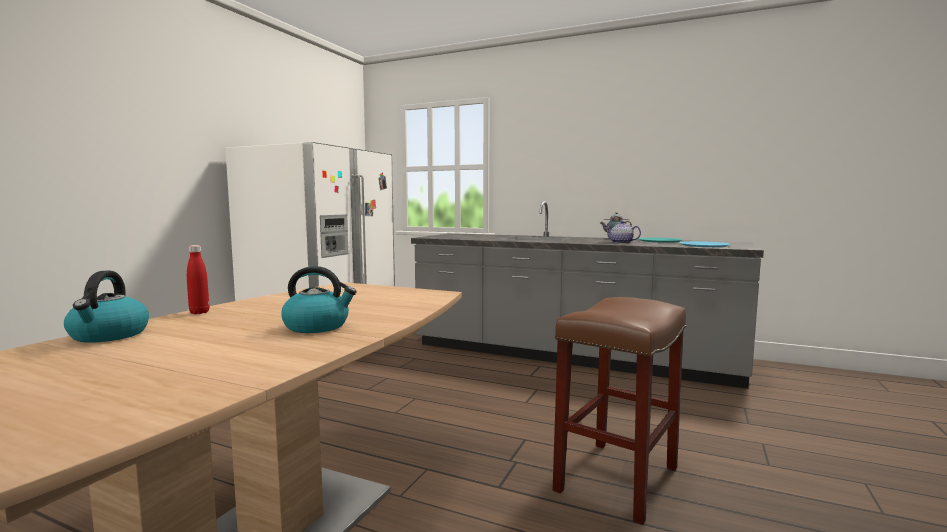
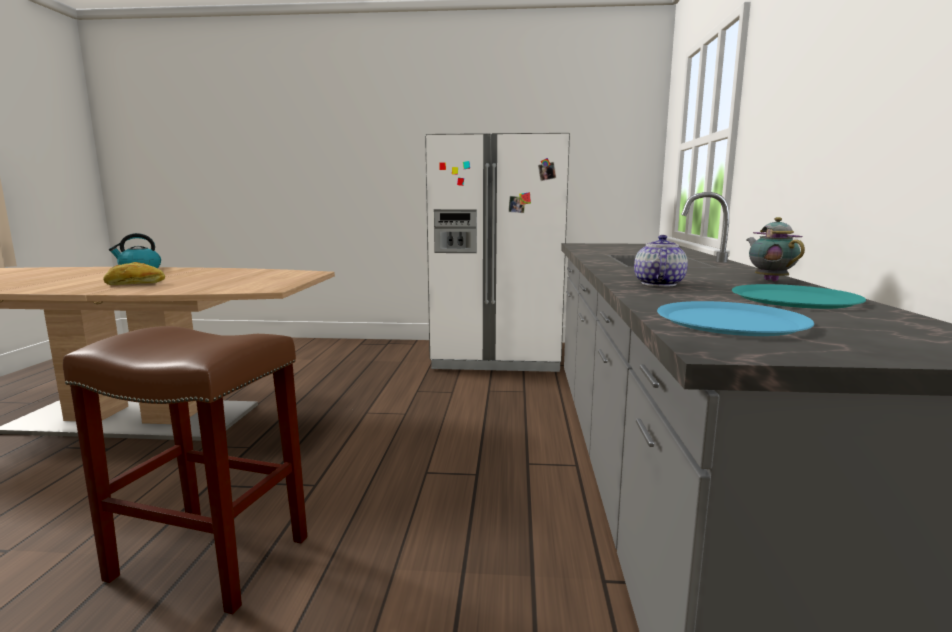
camera: 70 degrees right, 5 degrees up
red bottle [187,245,209,314] -> none
kettle [281,266,357,333] -> bread [103,262,165,285]

